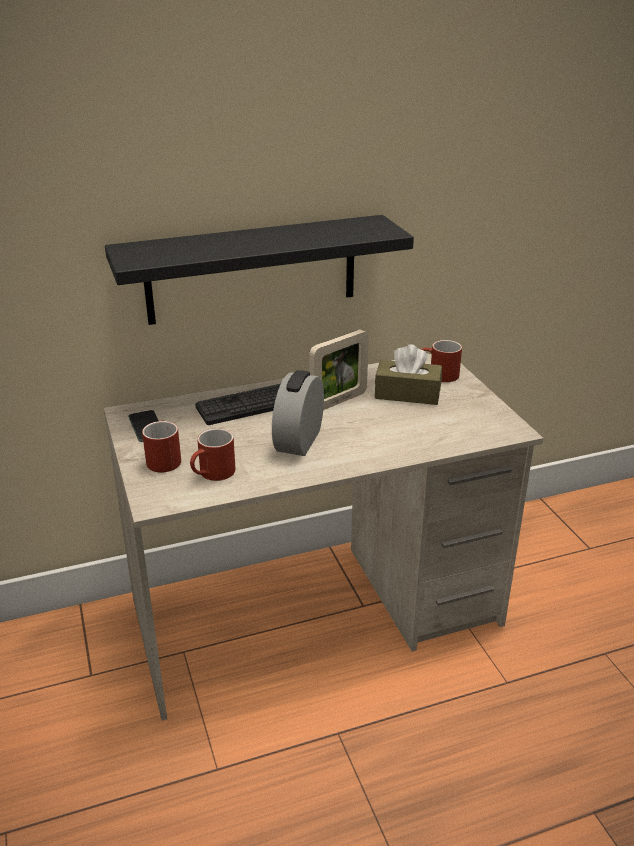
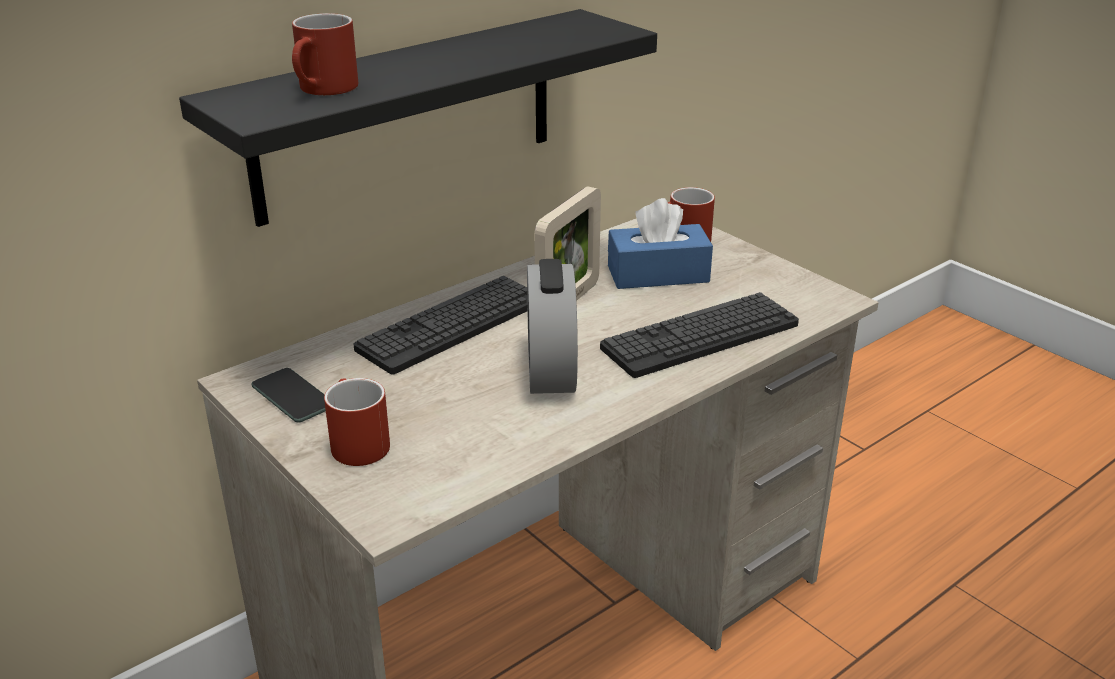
camera: 20 degrees left, 0 degrees up
red mug [190,428,235,481] -> red mug moved to [292,13,358,95]
brown tissue box [375,344,442,405] -> blue tissue box [608,198,713,289]
none -> keyboard [600,292,799,378]

